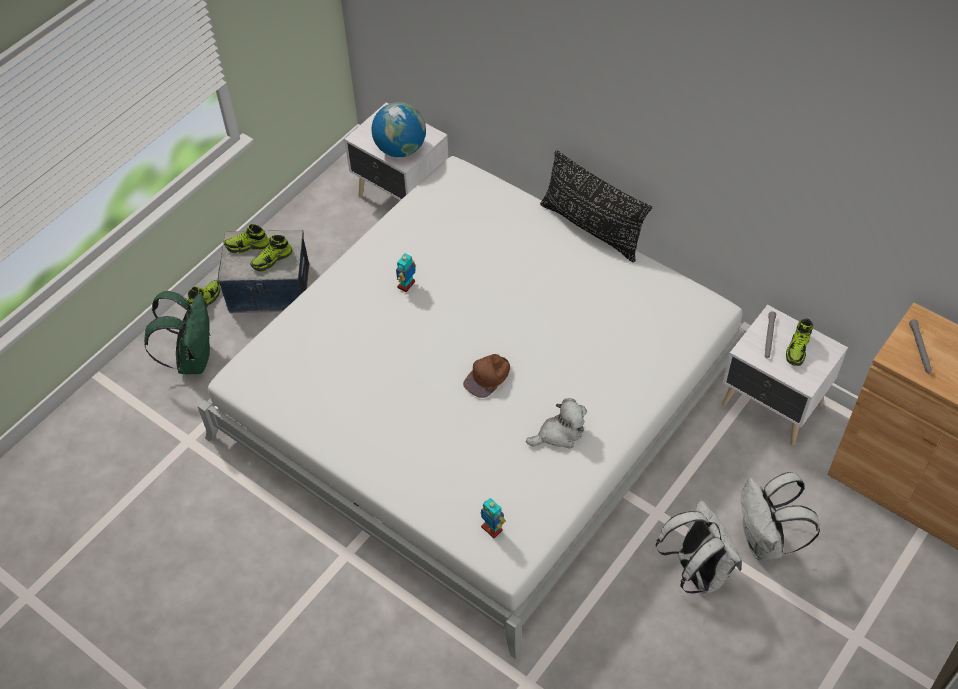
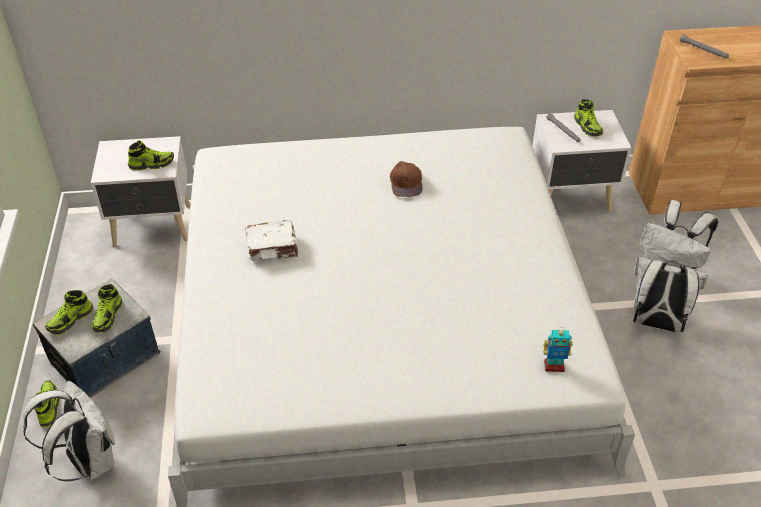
camera: 45 degrees left, 10 degrees down
green backpack [144,291,211,374] -> white backpack [23,381,115,482]
globe [371,102,426,157] -> shoe [128,140,174,170]
toy robot [396,254,416,292] -> white book [246,220,299,261]
brown cap [463,354,510,398] -> brown cap moved to [390,161,422,197]
plush toy [526,398,587,449] -> none
black pillow [540,150,652,262] -> none

